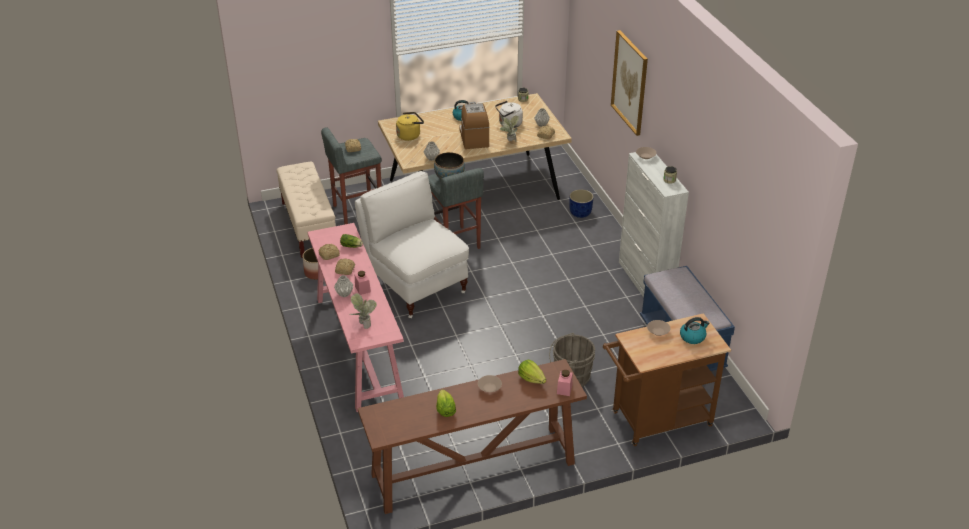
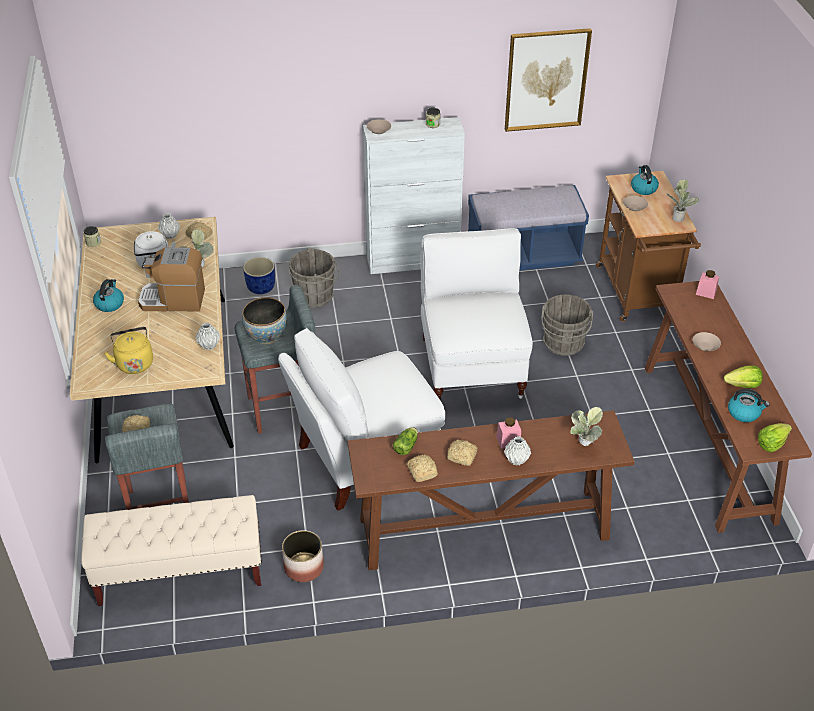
camera: 80 degrees left, 5 degrees up
pink console table [308,223,404,412] -> brown console table [348,410,635,570]
lettuce [518,360,546,384] -> lettuce moved to [758,423,792,453]
picture [611,30,648,136] -> picture moved to [505,28,592,132]
none -> grey bucket [289,247,340,308]
none -> white chair [421,228,533,401]
none -> potted plant [667,180,699,222]
none -> kettle [728,389,770,422]

